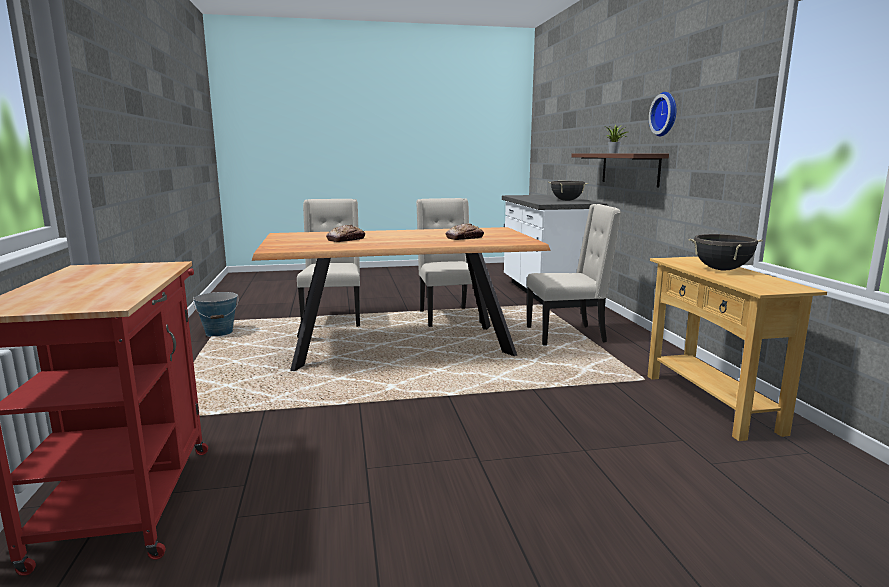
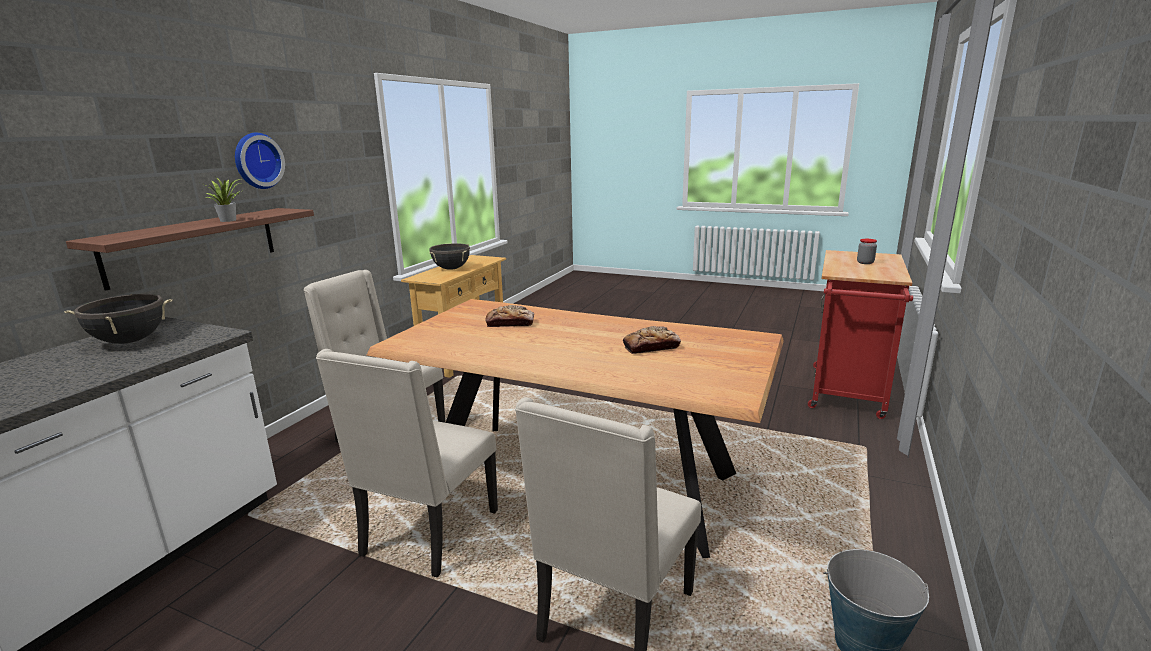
camera: 145 degrees left, 5 degrees up
none -> jar [857,239,877,264]

